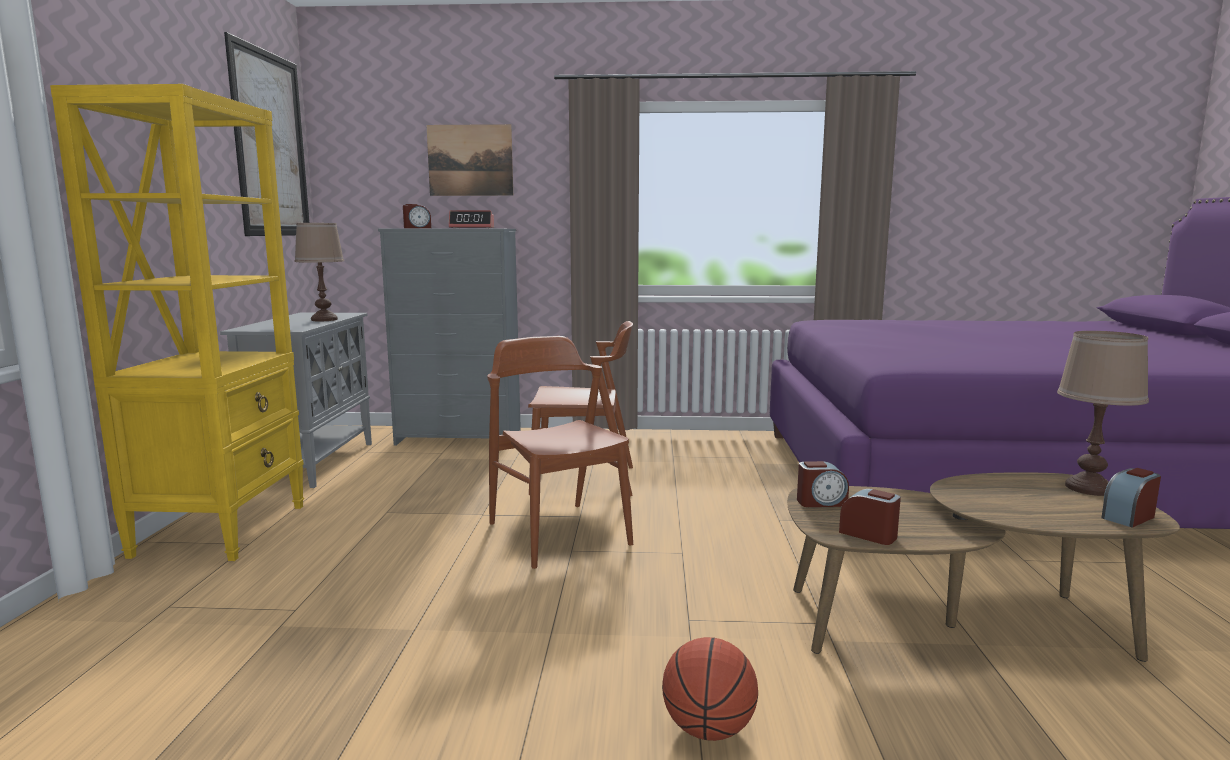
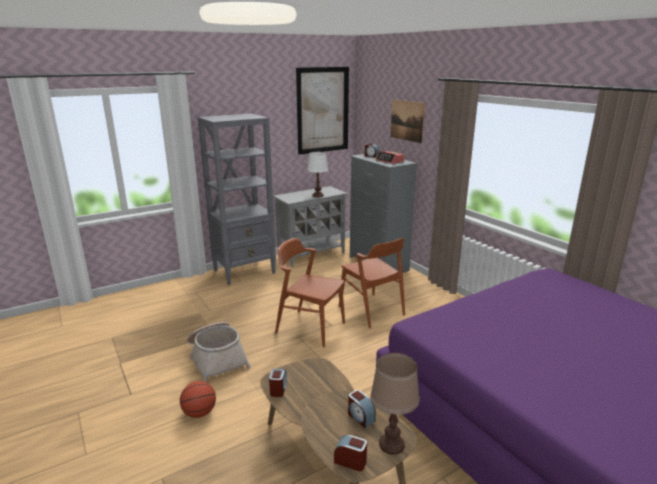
camera: 55 degrees right, 10 degrees up
yellow bookcase [50,84,304,561] -> grey bookcase [198,113,276,285]
brown table lamp [294,223,344,321] -> white table lamp [307,152,328,197]
brown chair [487,336,633,569] -> brown chair turned 90 degrees counterclockwise [275,238,345,347]
alarm clock [797,461,849,507] -> alarm clock moved to [348,390,376,428]
none -> basket [187,322,251,383]

